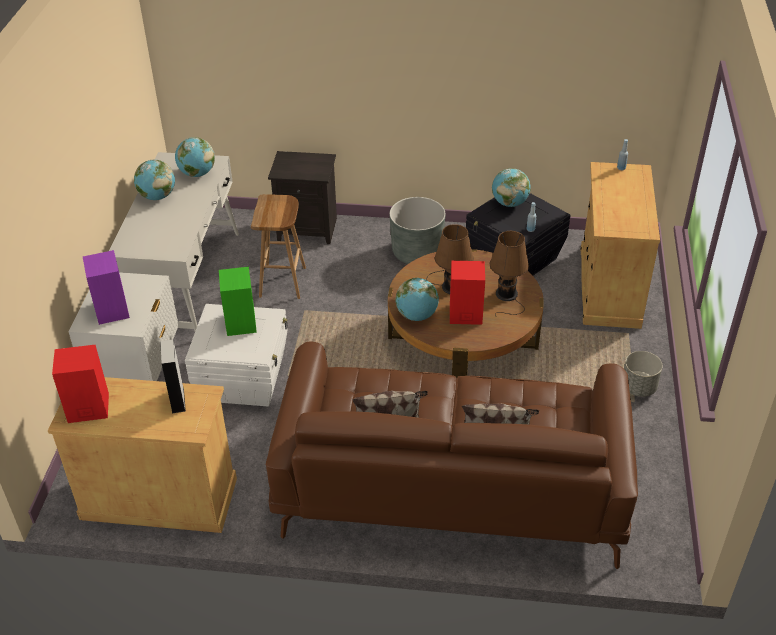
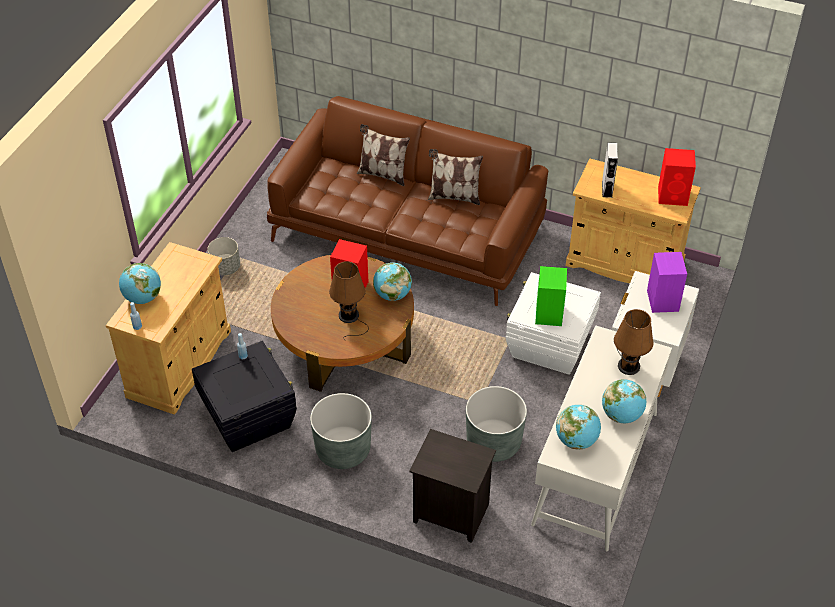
camera: 165 degrees left, 5 degrees up
brown stool [251,194,306,299] -> grey planter [466,386,527,462]
brown table lamp [490,231,529,316] -> brown table lamp moved to [614,309,653,375]
globe [492,168,531,207] -> globe moved to [119,263,161,304]

